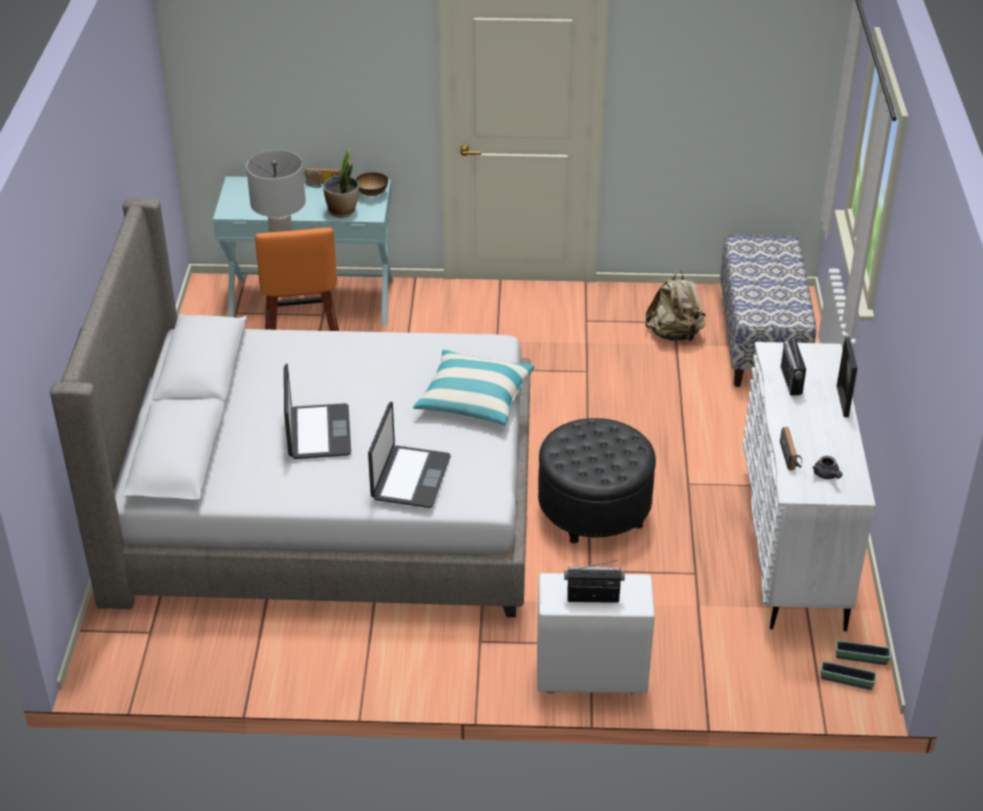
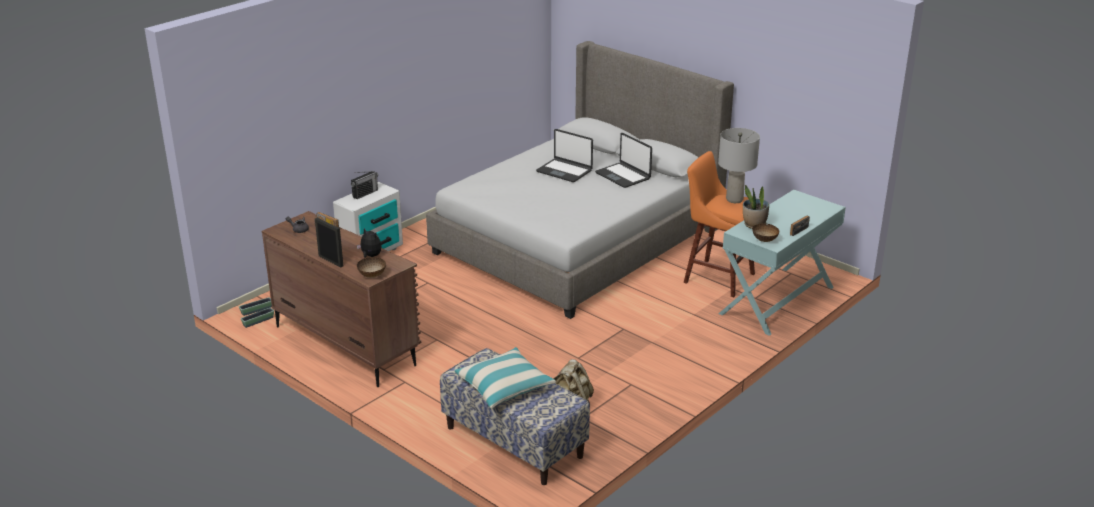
camera: 130 degrees right, 10 degrees down
laptop [368,402,451,508] -> laptop moved to [595,133,652,188]
pillow [413,349,535,425] -> pillow moved to [455,347,556,409]
black ottoman [538,418,656,544] -> none
white dresser [743,342,876,632] -> brown dresser [262,211,421,387]
radio [781,332,806,396] -> plush toy [357,228,382,258]
none -> bowl [357,257,386,278]

